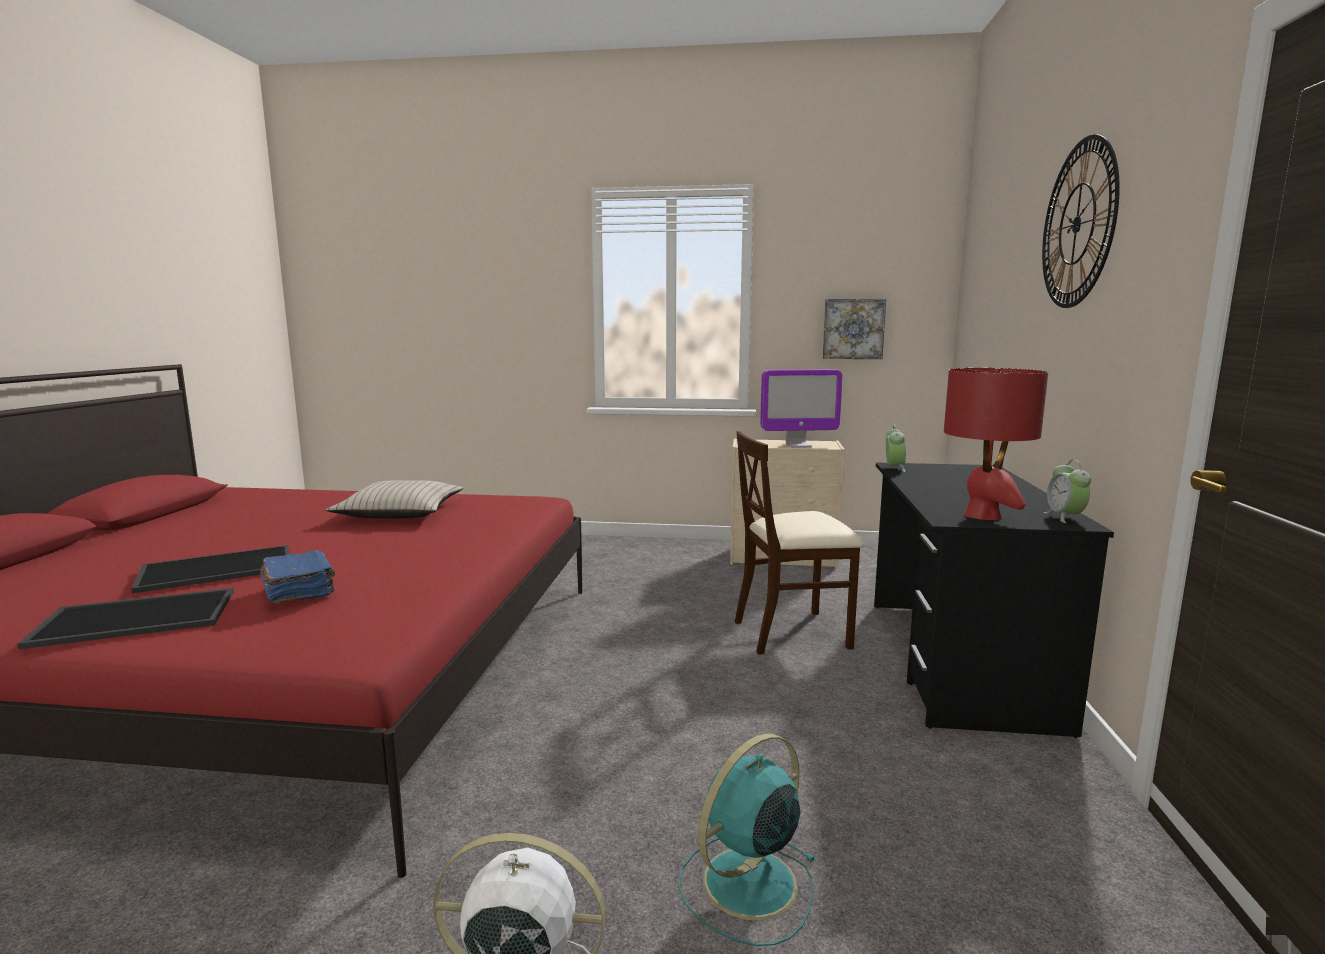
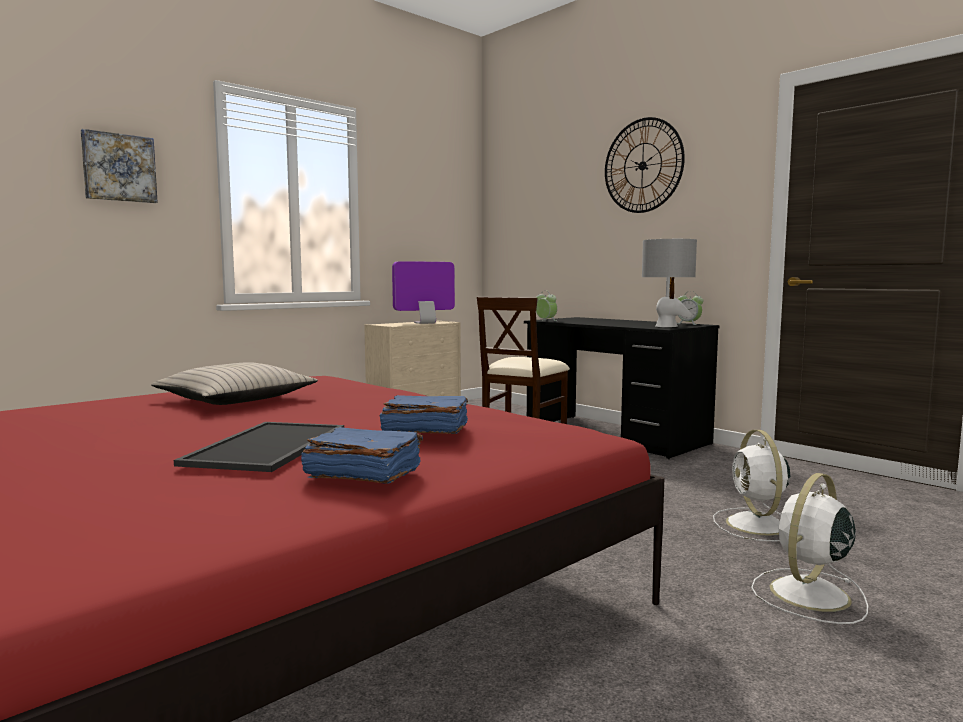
camera: 50 degrees left, 5 degrees down
tray [18,588,234,649] -> blue book [301,427,423,484]
turquoise fan [678,734,816,946] -> white fan [713,430,790,541]
monitor [760,369,842,448] -> monitor turned 150 degrees counterclockwise [392,261,455,324]
picture [823,299,886,359] -> picture moved to [81,129,158,203]
red table lamp [944,368,1048,520] -> grey table lamp [642,239,697,327]

